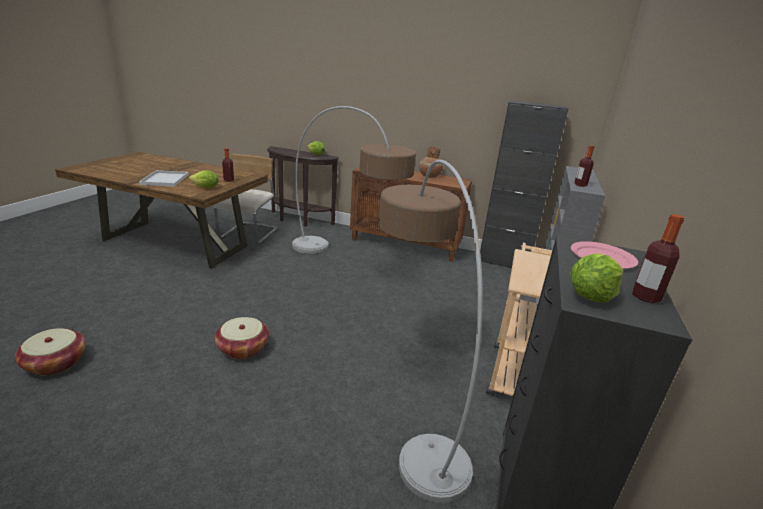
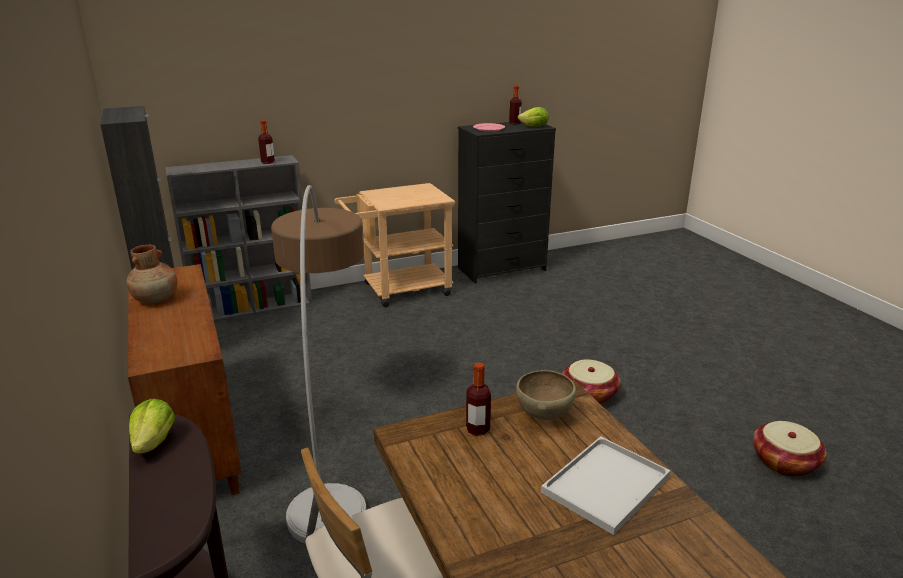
camera: 130 degrees left, 0 degrees up
lettuce [189,170,218,188] -> brown bowl [516,370,576,420]
floor lamp [378,160,483,503] -> none

